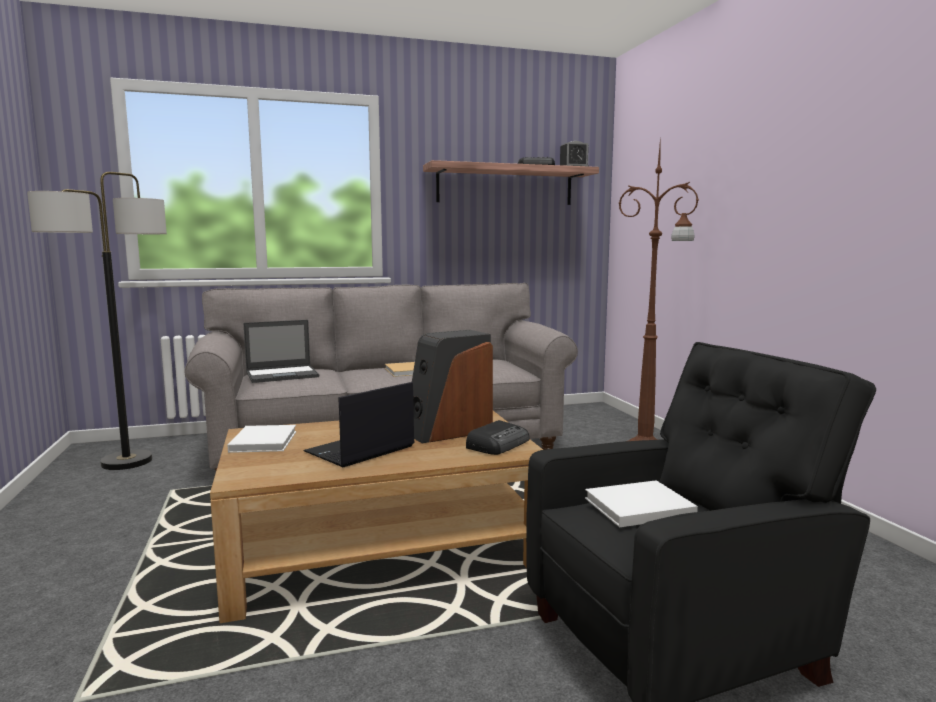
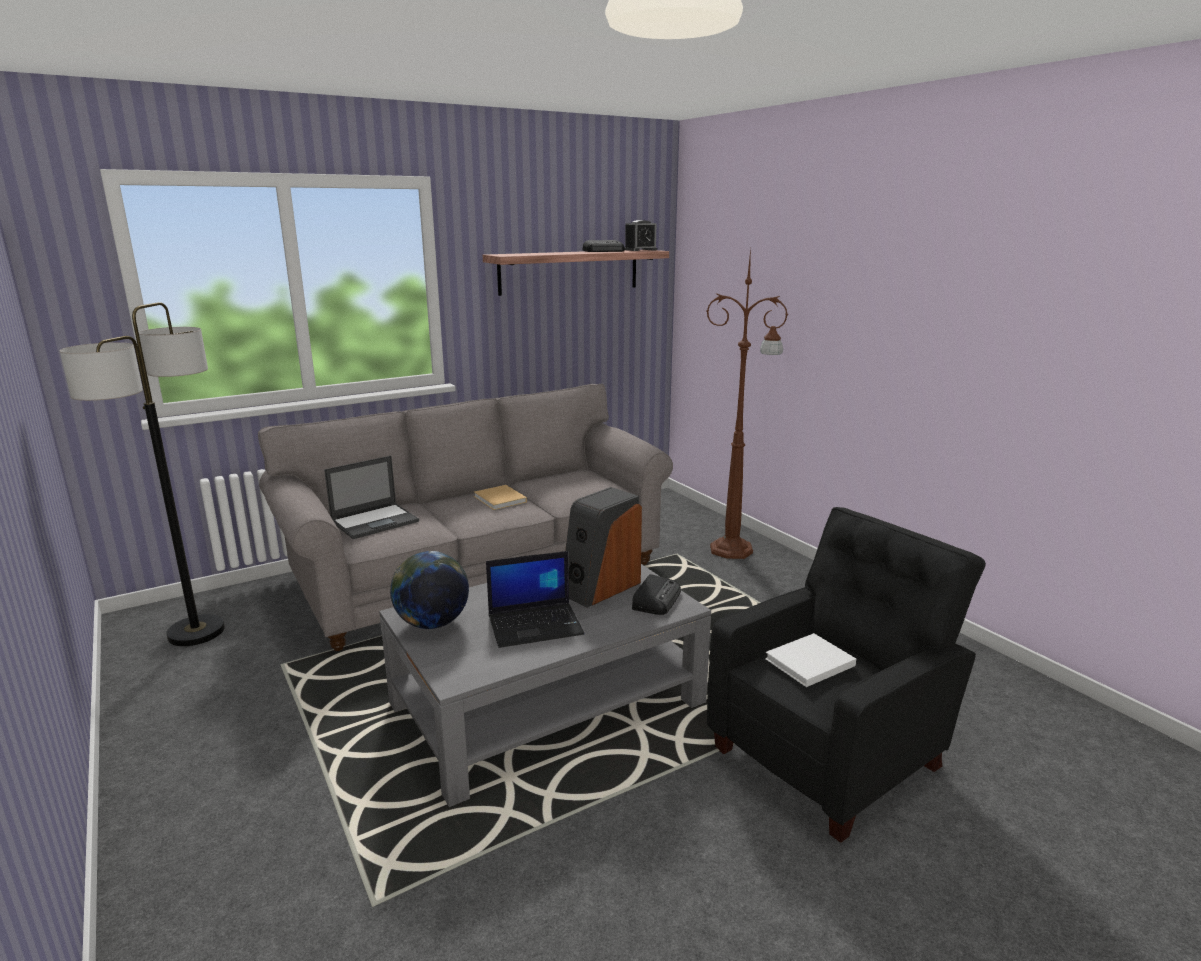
camera: 15 degrees left, 10 degrees up
brown coffee table [210,411,543,623] -> grey coffee table [379,564,711,807]
white book [228,425,296,453] -> globe [390,551,469,629]
laptop [303,382,414,467] -> laptop turned 135 degrees counterclockwise [486,551,584,648]

